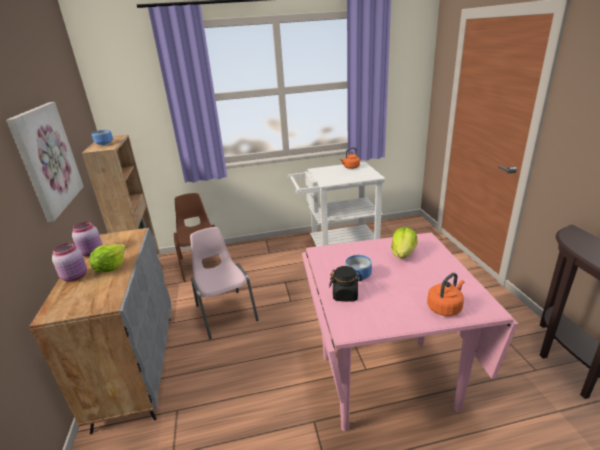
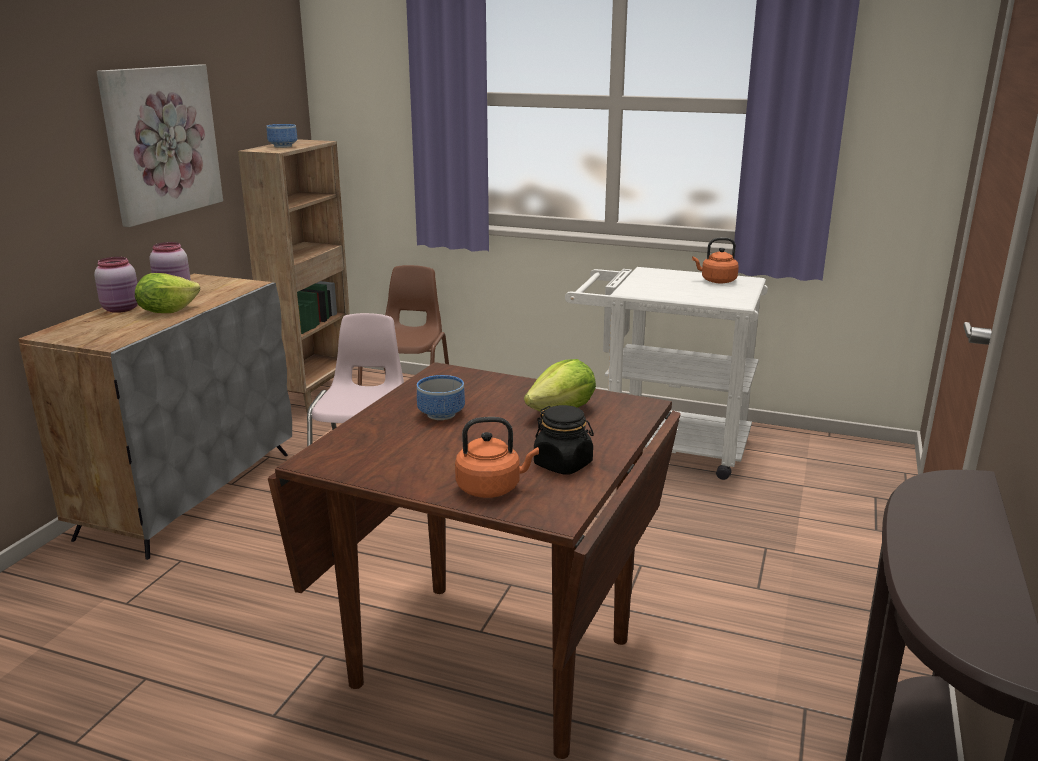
camera: 30 degrees right, 5 degrees down
pink dining table [302,233,518,431] -> brown dining table [268,362,681,759]
black jar [329,266,362,302] -> black jar moved to [534,405,594,475]

